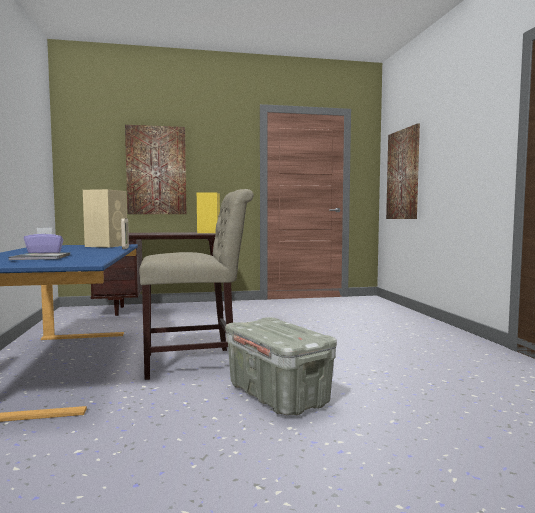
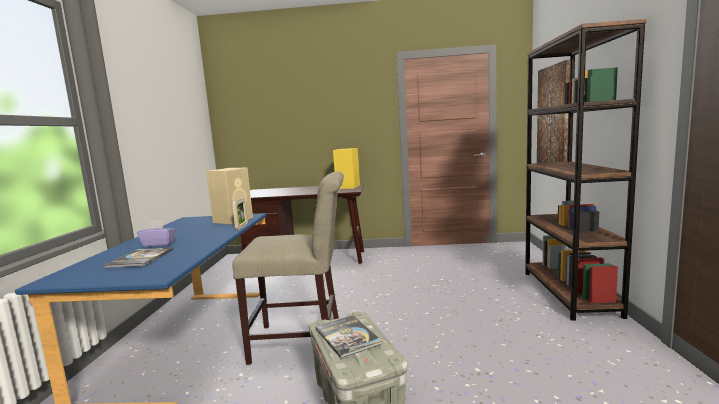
camera: 15 degrees right, 5 degrees up
picture [125,125,187,214] -> none
none -> book [316,315,382,358]
none -> brown bookcase [525,19,646,321]

